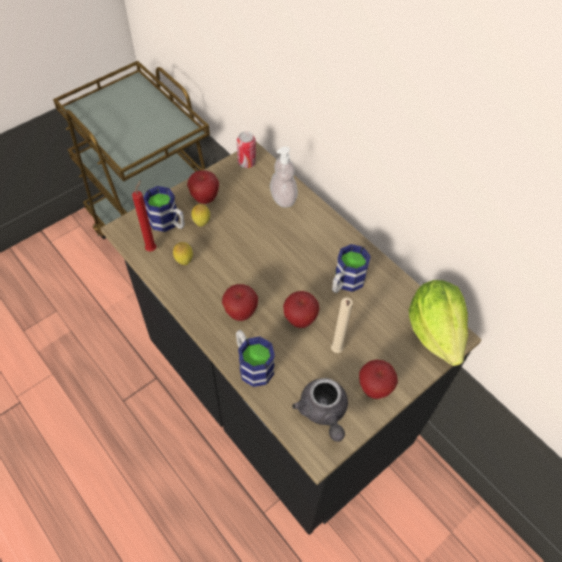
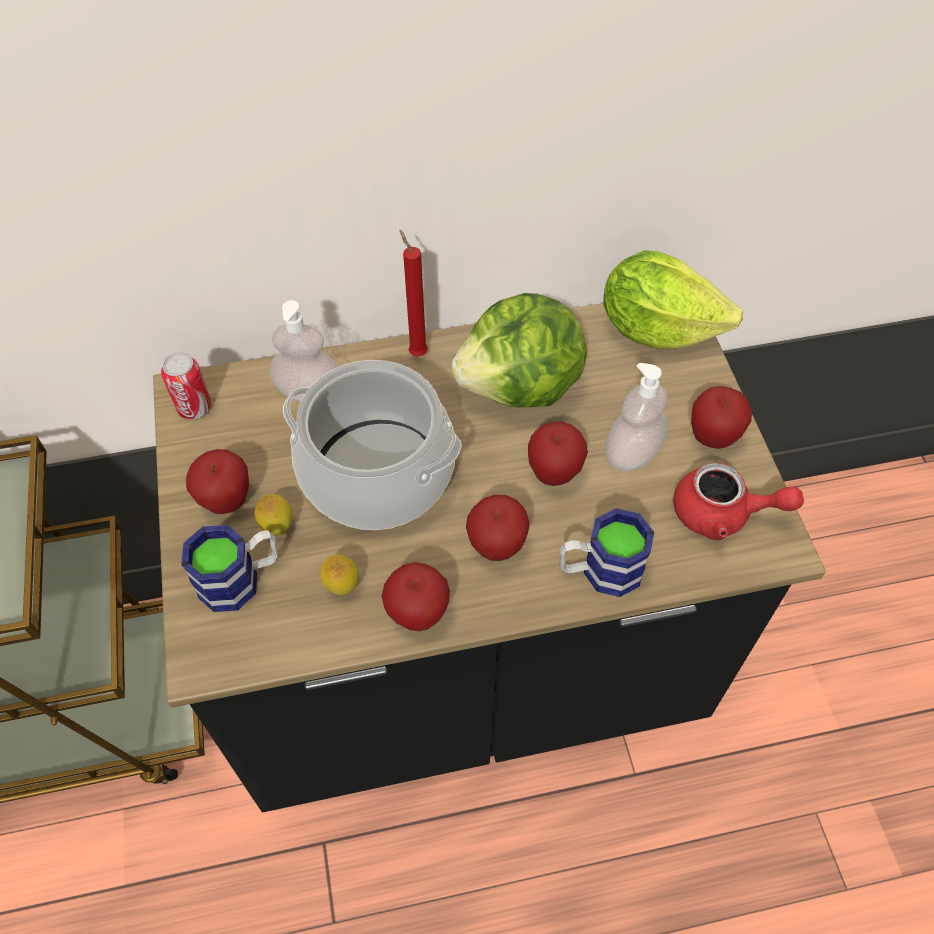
camera: 60 degrees left, 0 degrees up
red candle [132,180,156,252] -> red candle moved to [399,230,428,356]
grey teapot [292,378,348,442] -> red teapot [673,463,804,540]
beige candle [331,298,353,353] -> soap dispenser [605,363,667,471]
mug [332,244,371,293] -> lettuce [451,293,586,408]
none -> cooking pot [283,360,461,530]
none -> apple [381,562,450,631]

